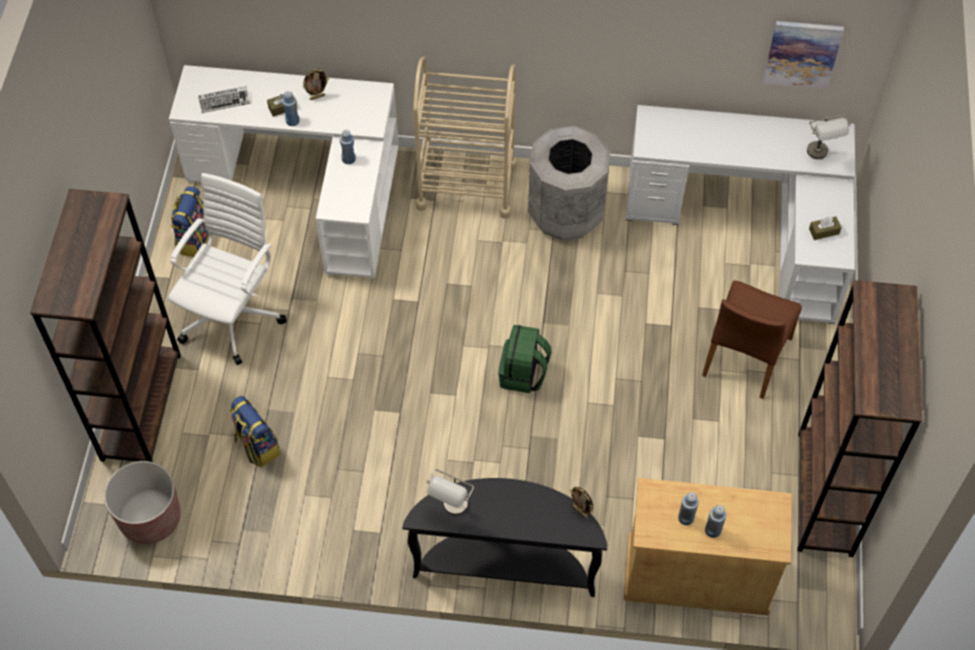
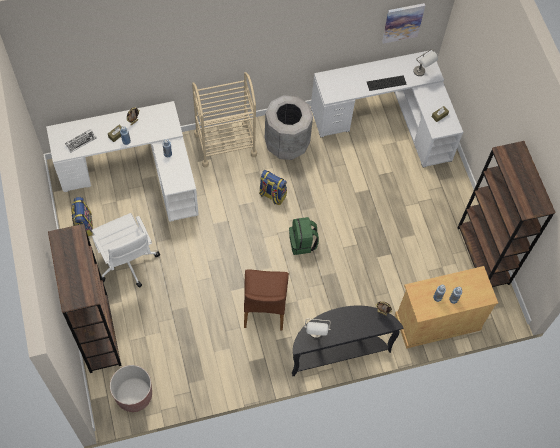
camera: 25 degrees left, 5 degrees up
white office chair [168,173,287,365] -> white office chair turned 150 degrees clockwise [92,213,160,287]
backpack [230,396,280,467] -> backpack moved to [259,170,287,205]
brown chair [702,281,802,399] -> brown chair moved to [244,270,289,331]
none -> keyboard [367,75,407,91]

